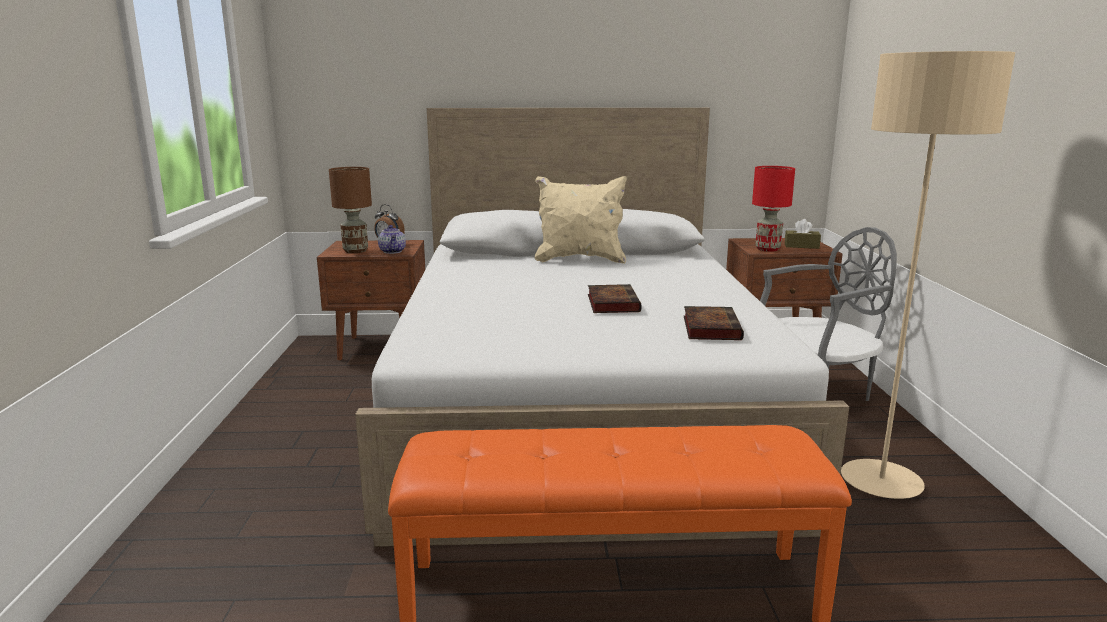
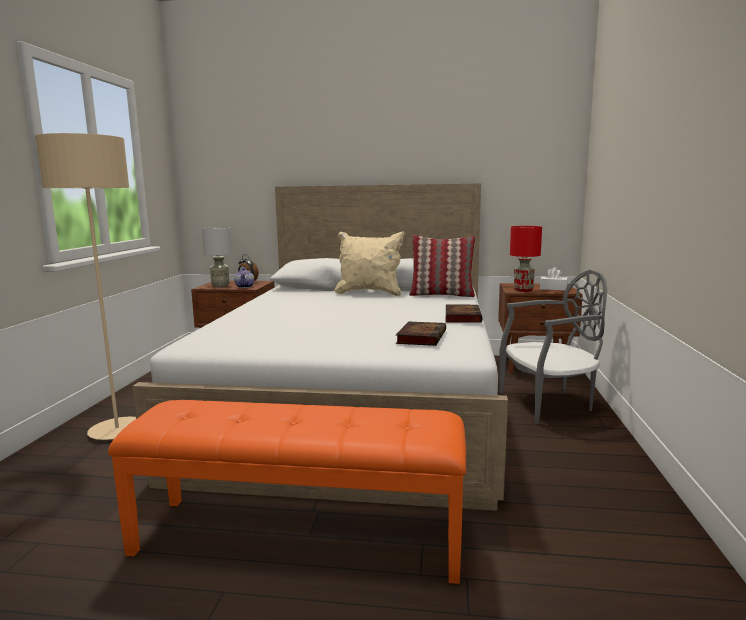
camera: 10 degrees right, 5 degrees down
brown table lamp [329,167,372,253] -> grey table lamp [202,227,232,287]
book [588,284,642,313] -> book moved to [446,305,482,323]
brown tissue box [785,219,821,249] -> white tissue box [540,267,568,291]
beige floor lamp [841,51,1015,499] -> beige floor lamp moved to [35,133,136,440]
none -> pillow [409,235,475,297]

